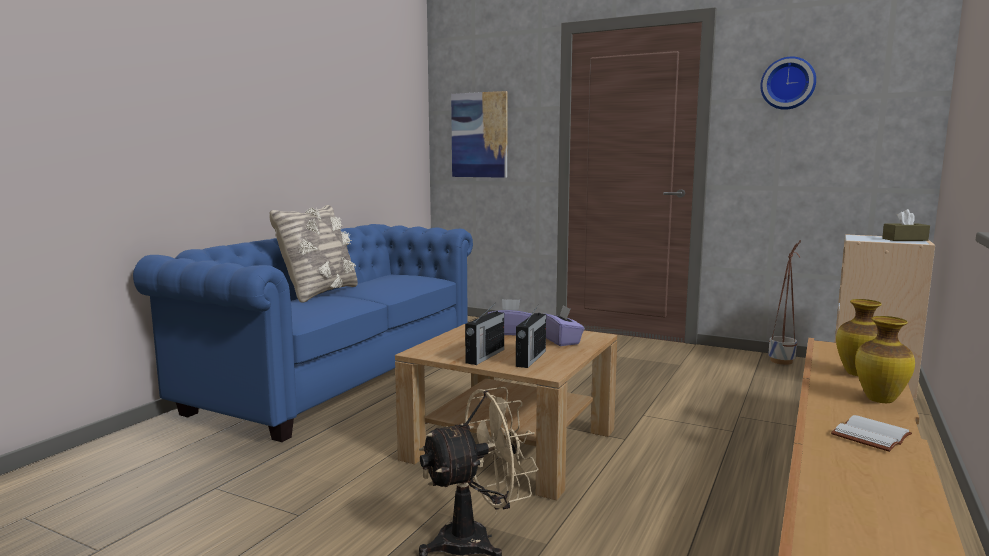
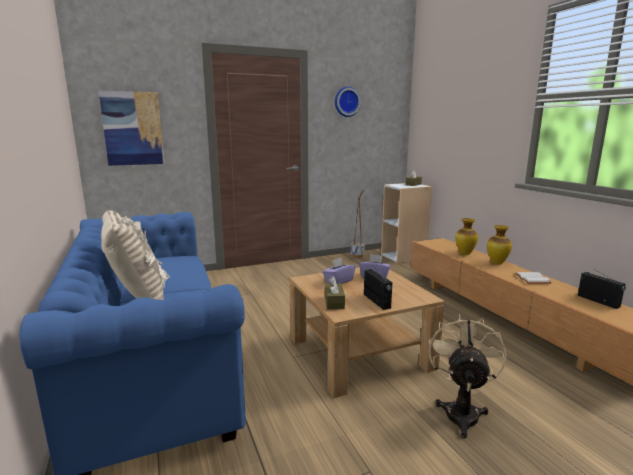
camera: 50 degrees left, 5 degrees up
radio [516,304,546,368] -> radio moved to [578,267,626,309]
none -> brown tissue box [325,276,345,310]

